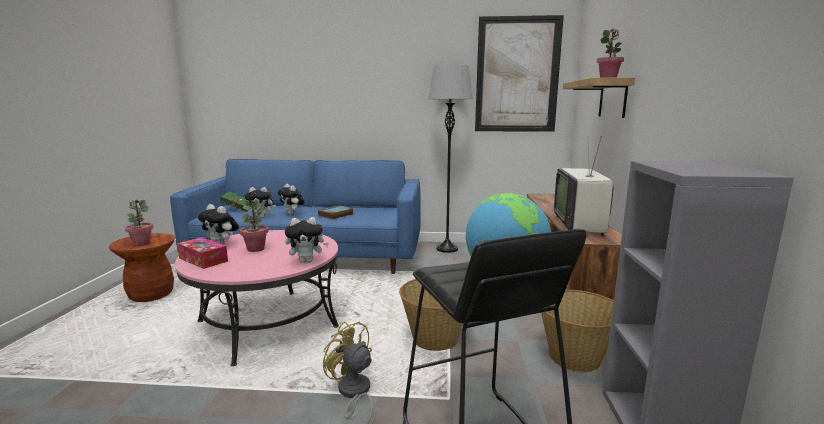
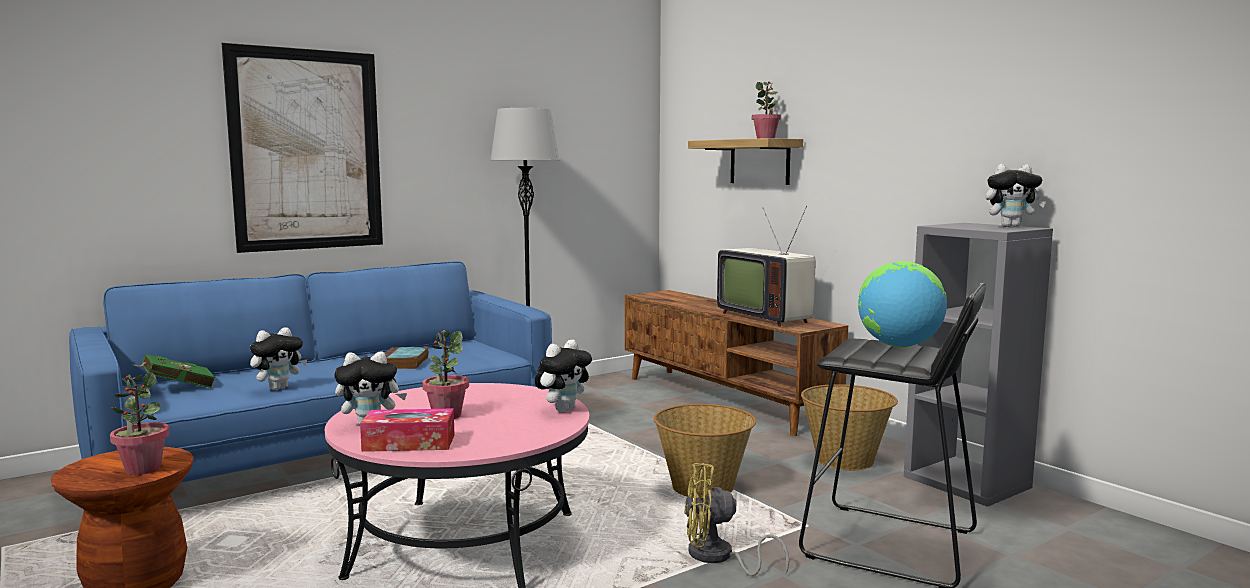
camera: 40 degrees left, 5 degrees down
plush toy [278,184,305,215] -> plush toy moved to [985,164,1046,227]
picture [475,15,564,132] -> picture moved to [222,43,383,253]

